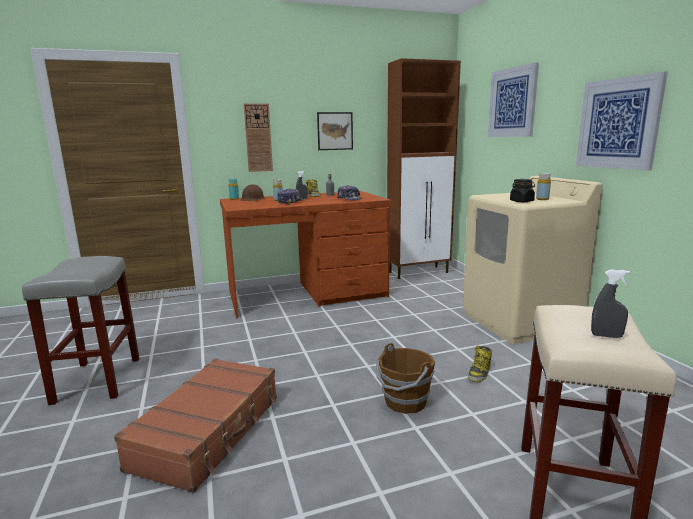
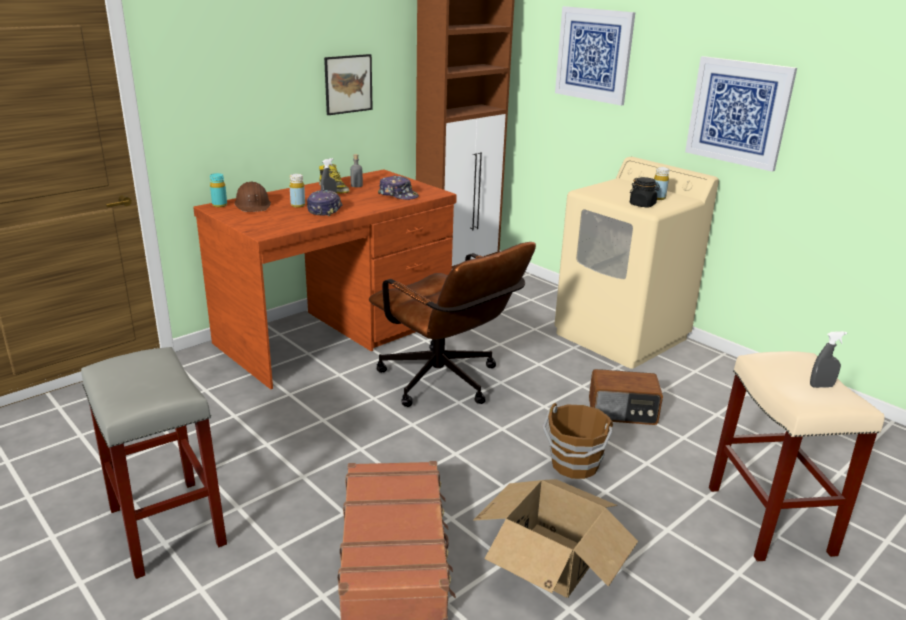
camera: 25 degrees left, 10 degrees up
wall clock [244,104,273,172] -> none
boot [468,346,492,382] -> radio [589,369,663,425]
none -> brown office chair [369,242,536,407]
none -> cardboard box [473,479,638,598]

